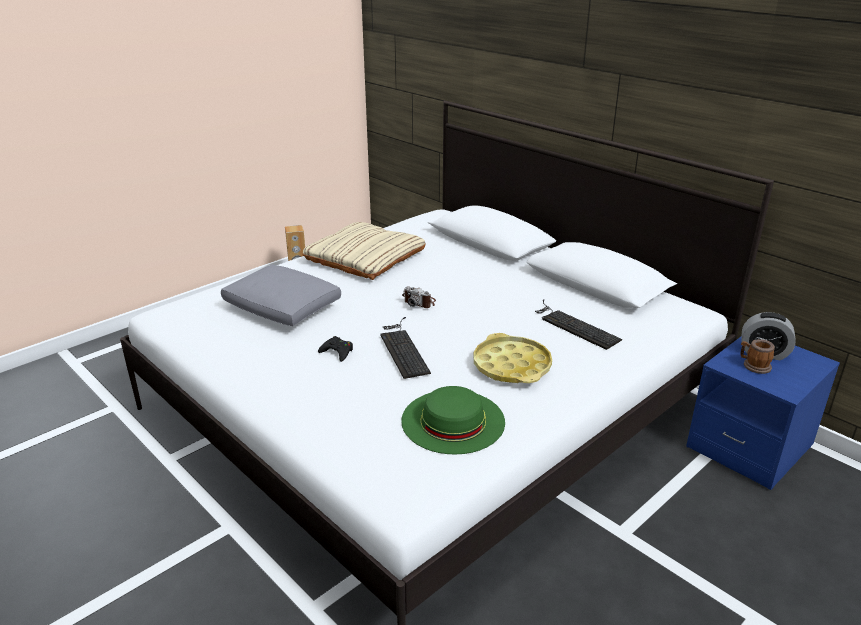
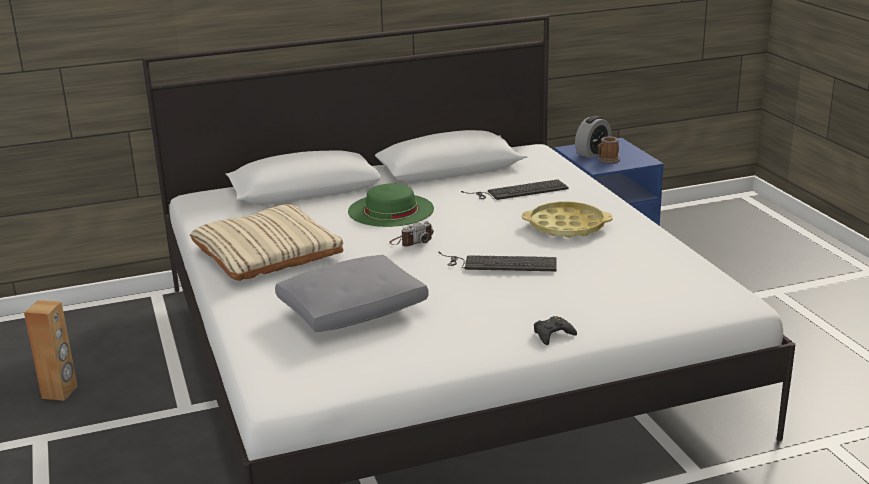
camera: 65 degrees left, 5 degrees down
black game controller [318,336,353,362] -> black game controller moved to [534,316,577,345]
green hat [401,386,505,454] -> green hat moved to [348,183,434,227]

